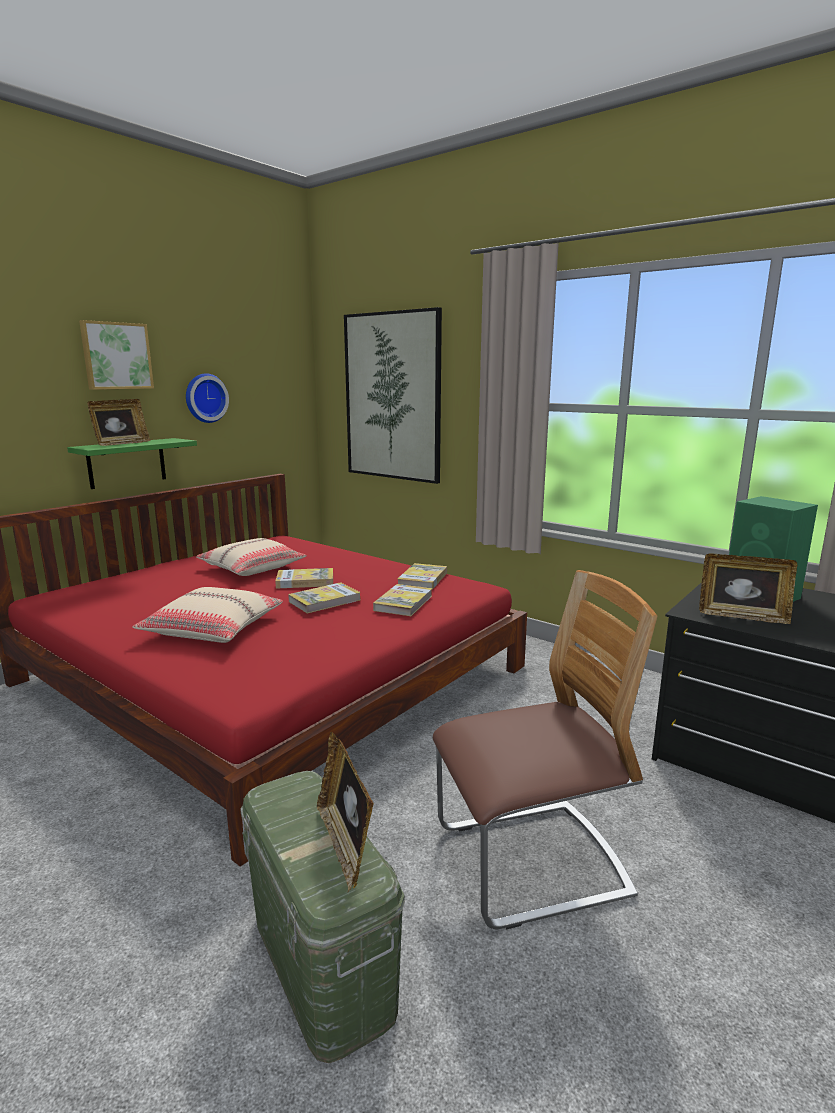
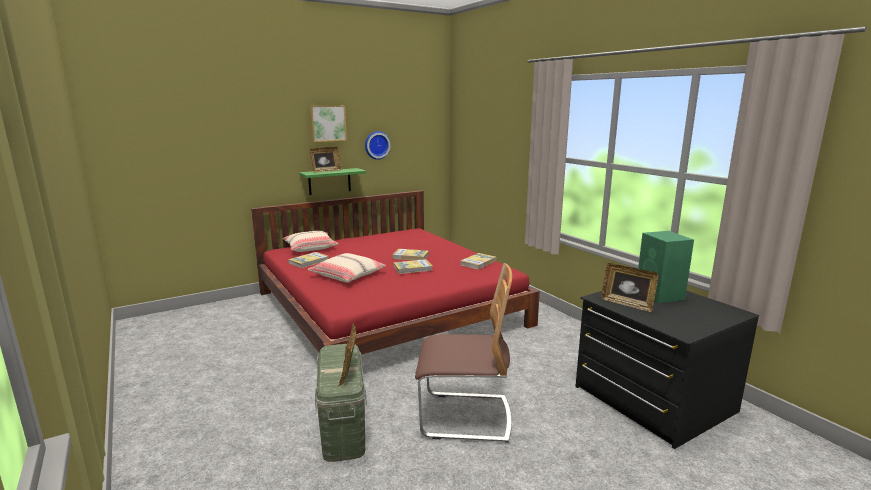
camera: 20 degrees right, 0 degrees up
beige pillow [196,538,307,576] -> beige pillow moved to [282,231,339,252]
picture [344,307,442,484] -> none
book [373,584,432,616] -> book moved to [288,252,329,268]

